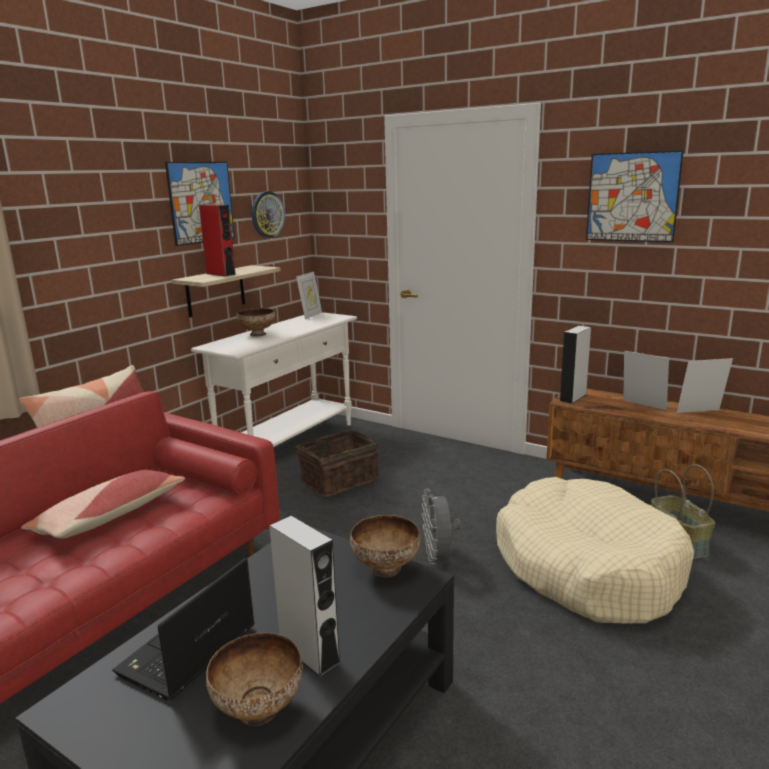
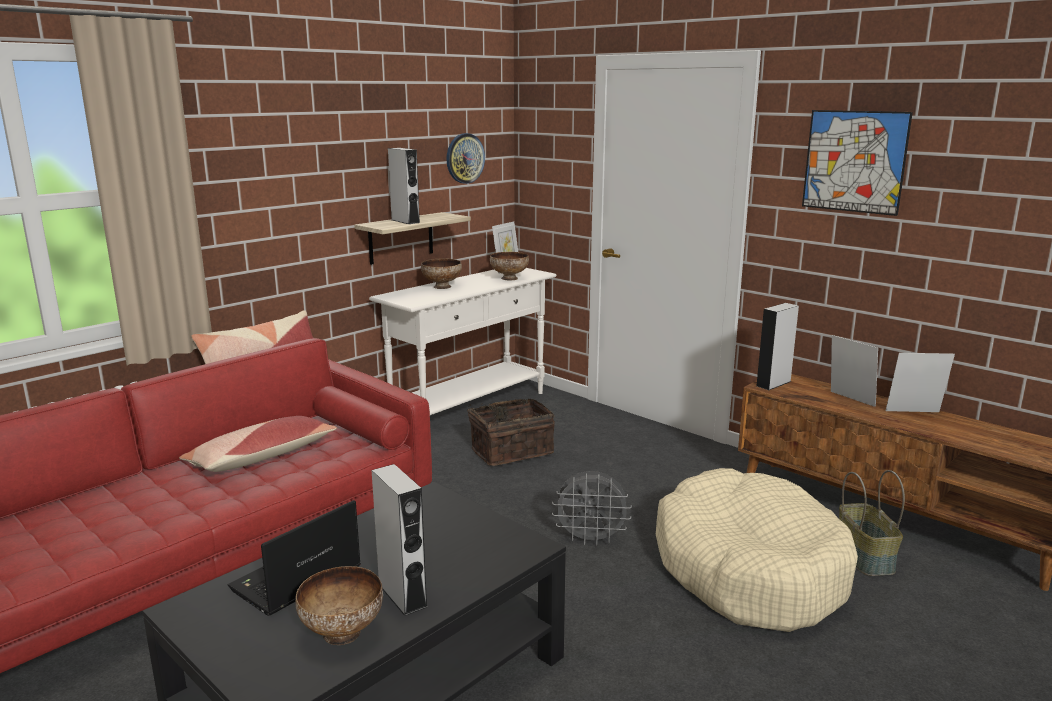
camera: 10 degrees right, 0 degrees up
picture [165,162,235,246] -> none
red speaker [199,205,235,277] -> grey speaker [388,148,420,224]
bowl [350,515,421,577] -> bowl moved to [490,252,529,280]
grey fan [422,489,461,564] -> grey fan turned 90 degrees counterclockwise [552,471,632,546]

